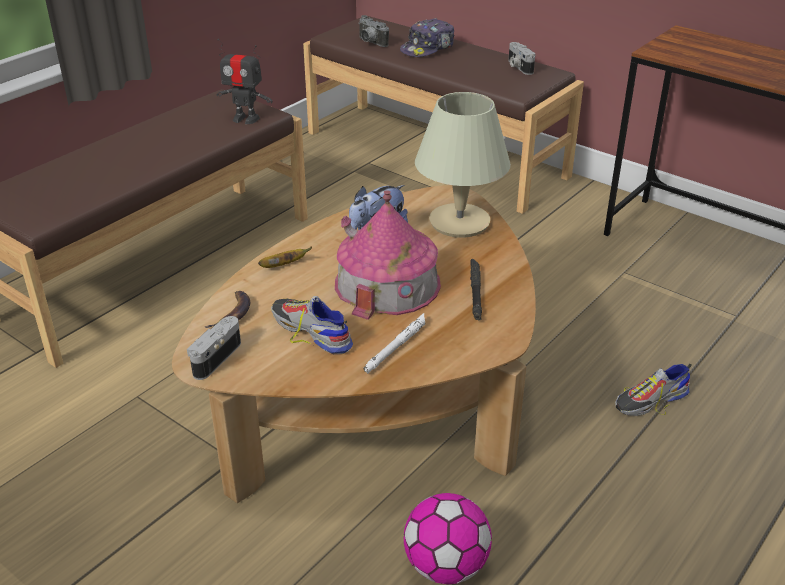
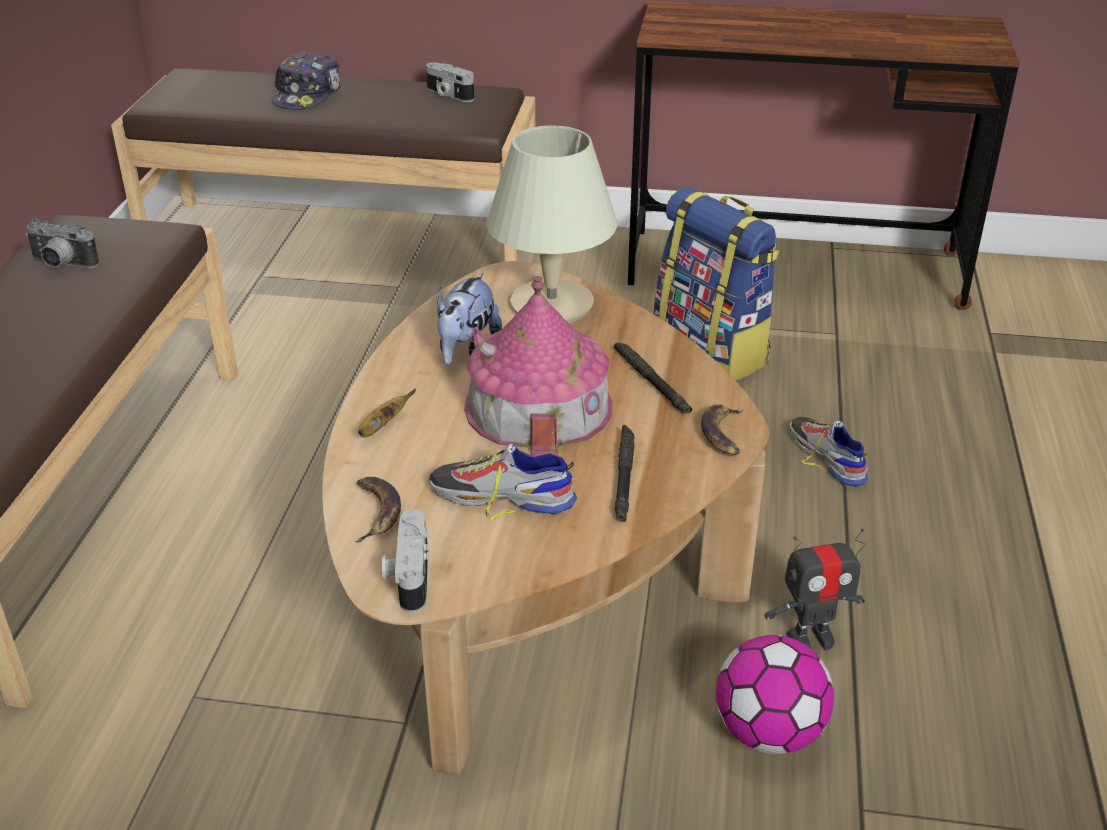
camera: 30 degrees left, 0 degrees up
toy robot [216,39,273,124] -> toy robot moved to [764,528,866,651]
camera [358,15,389,47] -> camera moved to [25,218,99,269]
white flashlight [363,313,425,374] -> black flashlight [615,425,635,522]
shoe [615,364,692,416] -> shoe turned 120 degrees clockwise [790,417,868,487]
none -> backpack [654,187,779,381]
none -> banana [701,404,744,455]

